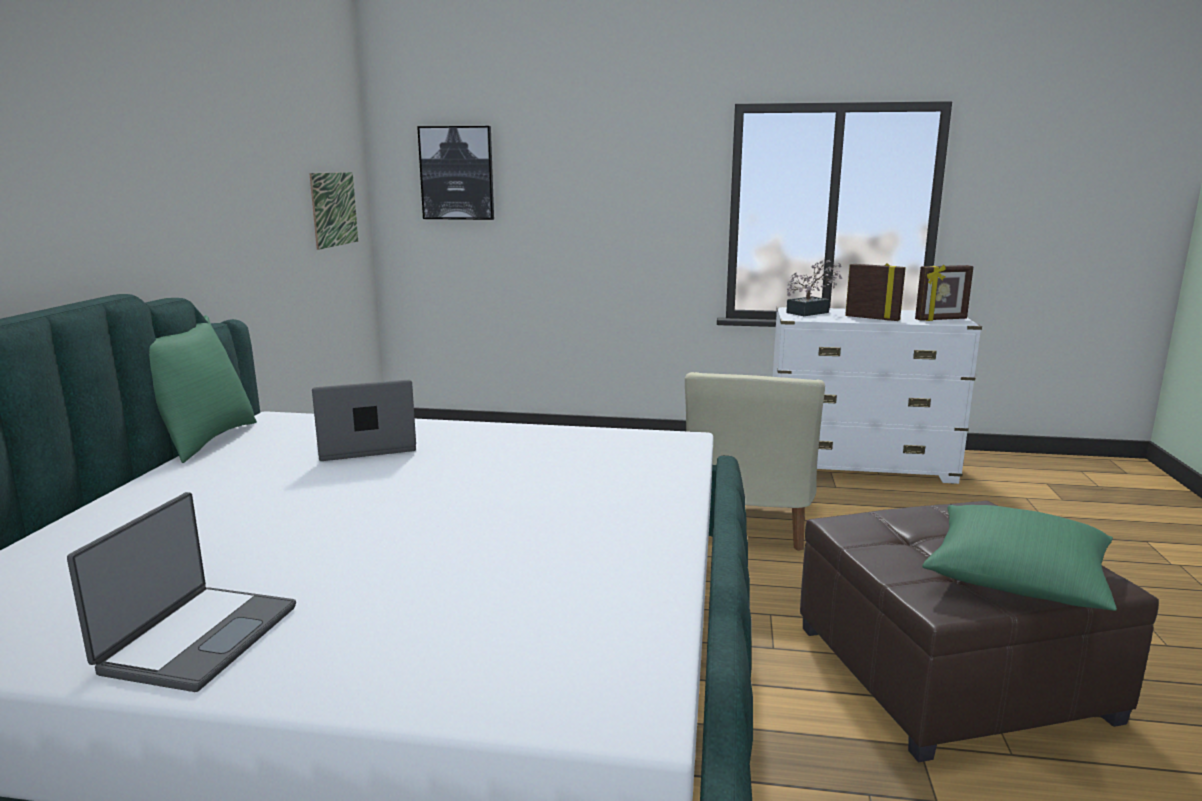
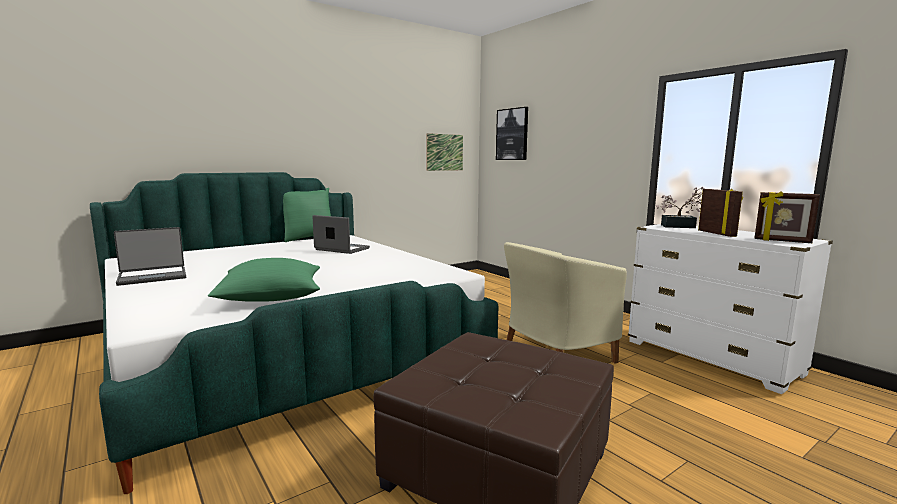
camera: 45 degrees right, 5 degrees down
green pillow [922,505,1117,611] -> green pillow moved to [208,258,320,302]

